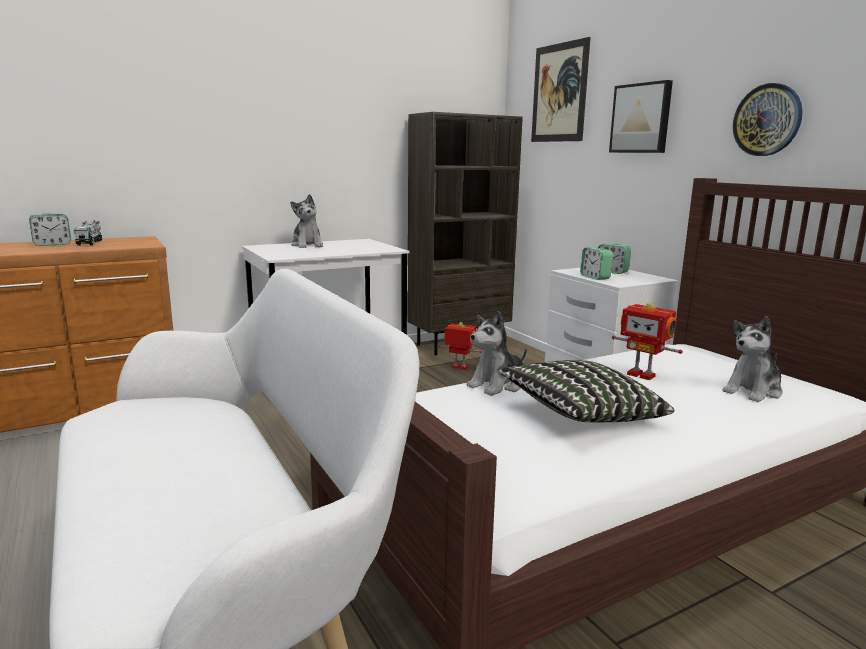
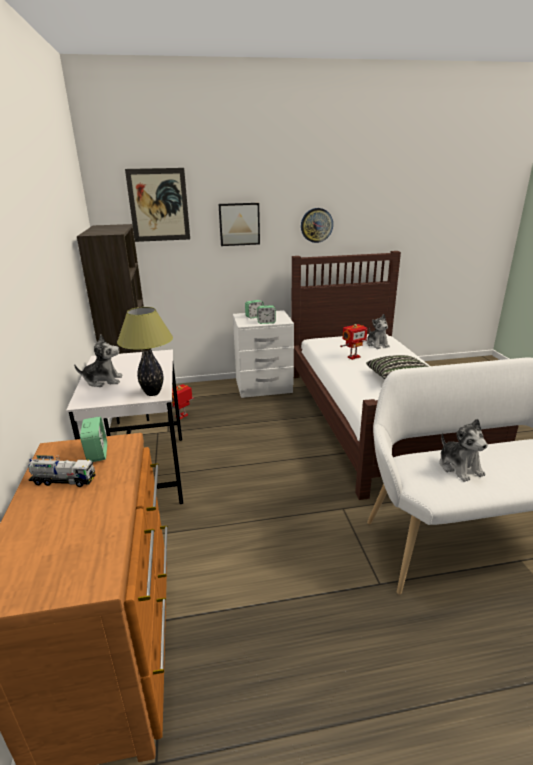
camera: 70 degrees left, 10 degrees up
alarm clock [29,213,71,246] -> alarm clock moved to [80,416,107,462]
plush toy [466,311,527,396] -> plush toy moved to [440,419,488,482]
none -> table lamp [117,307,173,396]

